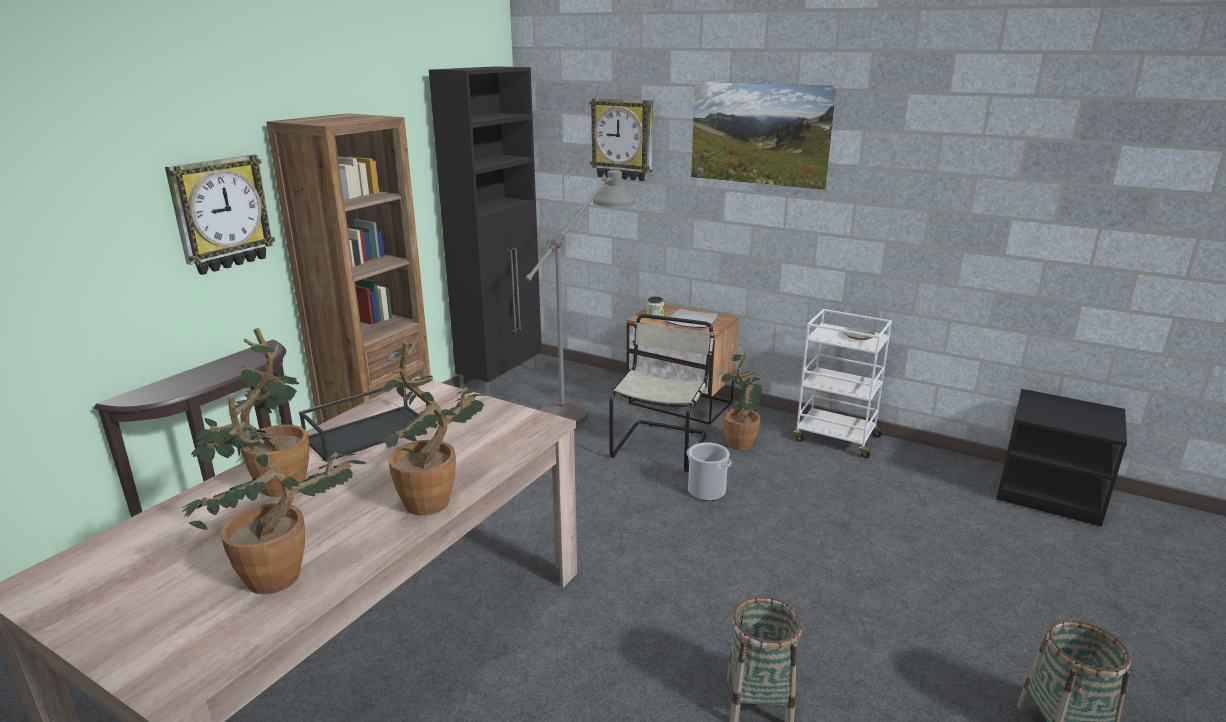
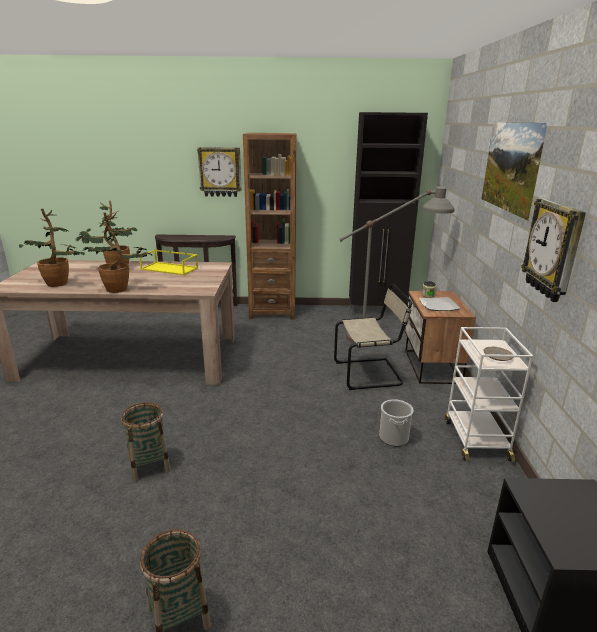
camera: 60 degrees right, 0 degrees up
black tray [299,383,429,462] -> yellow tray [139,250,198,275]
wall clock [589,98,653,181] -> wall clock moved to [521,198,586,302]
bucket [686,442,731,501] -> bucket moved to [379,399,413,446]
potted plant [722,349,763,450] -> none

